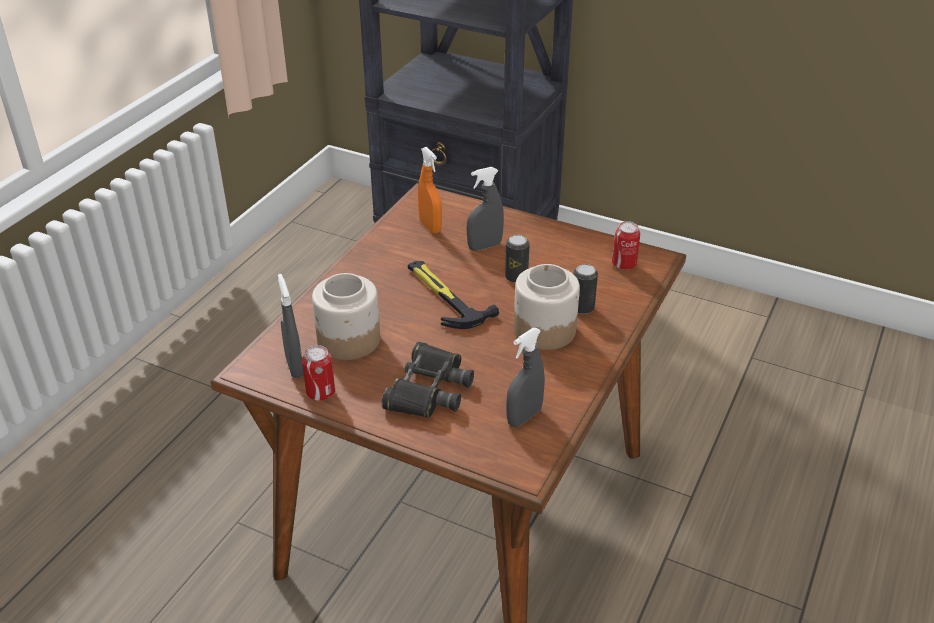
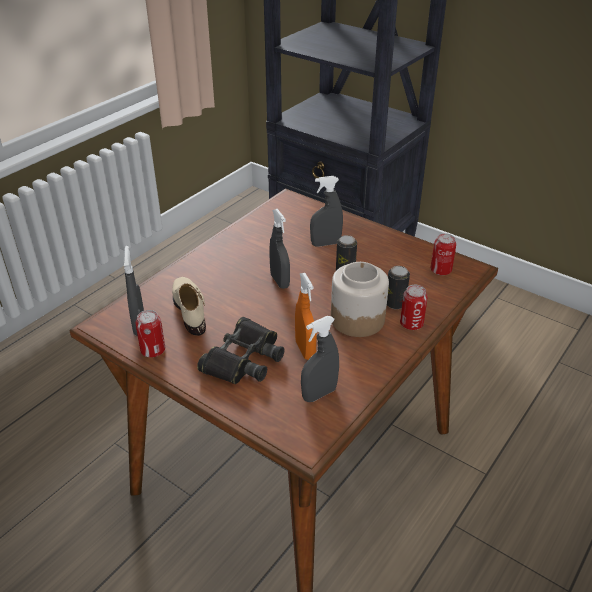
camera: 10 degrees right, 0 degrees up
jar [312,273,380,360] -> beige shoe [172,277,206,336]
hammer [408,261,499,329] -> grey spray bottle [269,209,290,289]
orange spray bottle [418,147,442,233] -> orange spray bottle moved to [295,273,317,360]
none -> can [400,285,428,330]

